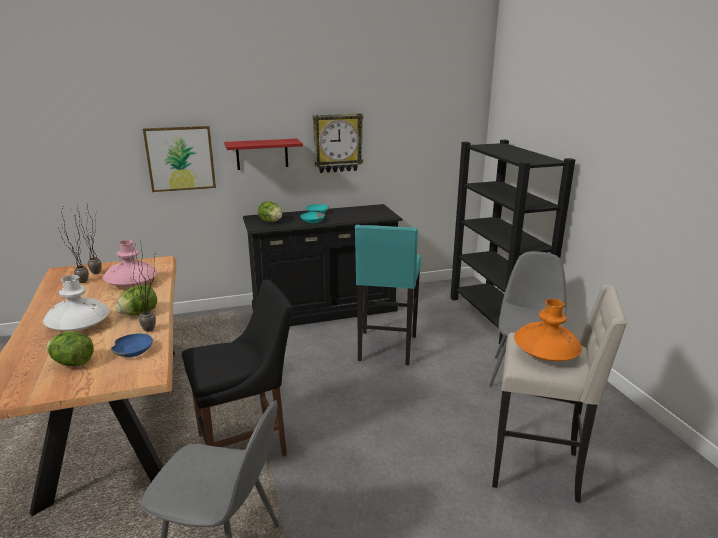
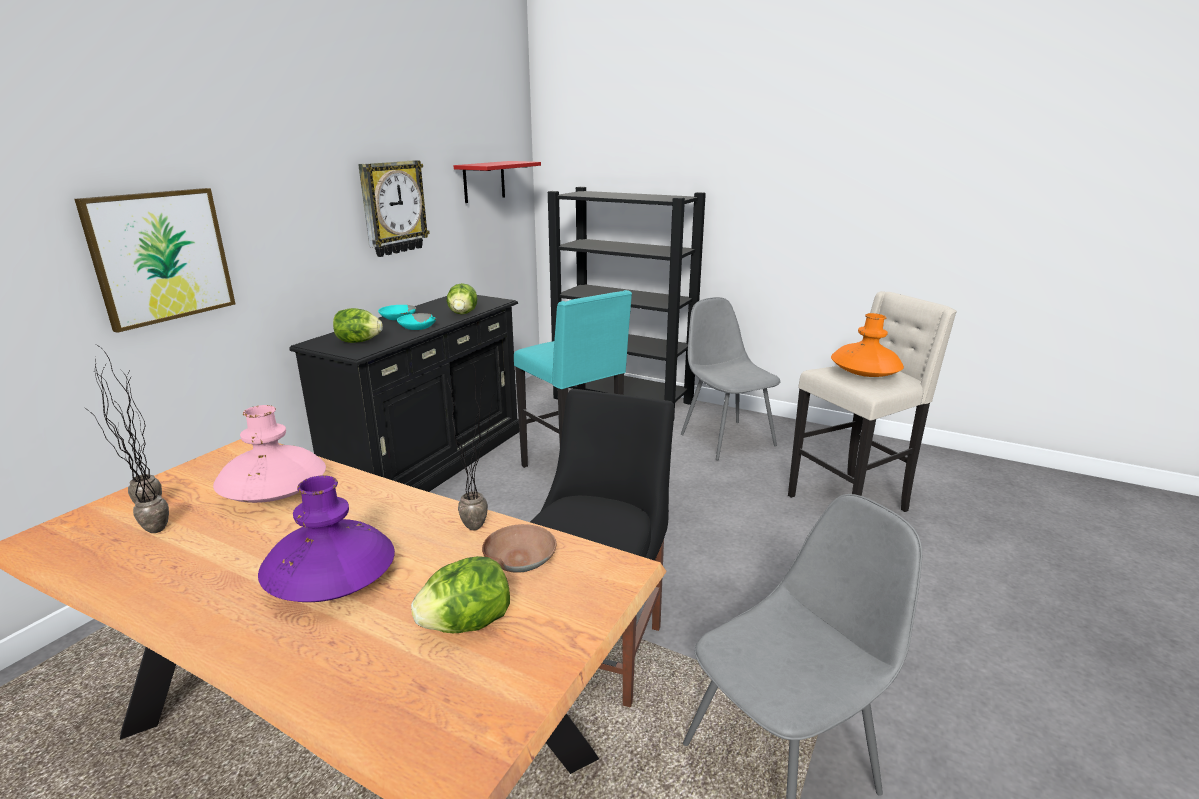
camera: 45 degrees left, 0 degrees up
white vase [43,275,109,331] -> purple vase [258,475,395,602]
blue bowl [111,333,153,357] -> brown bowl [482,524,557,573]
lettuce [115,285,157,316] -> lettuce moved to [447,283,477,314]
red shelf [224,139,303,170] -> red shelf moved to [453,161,541,203]

